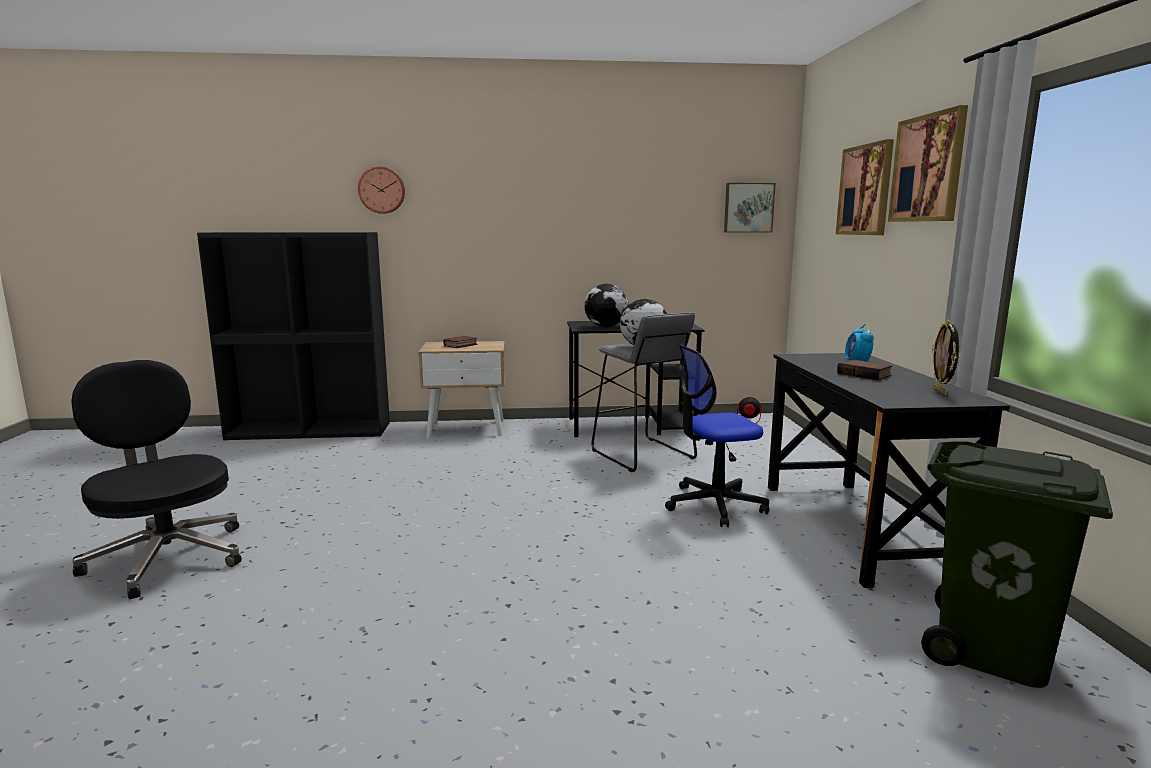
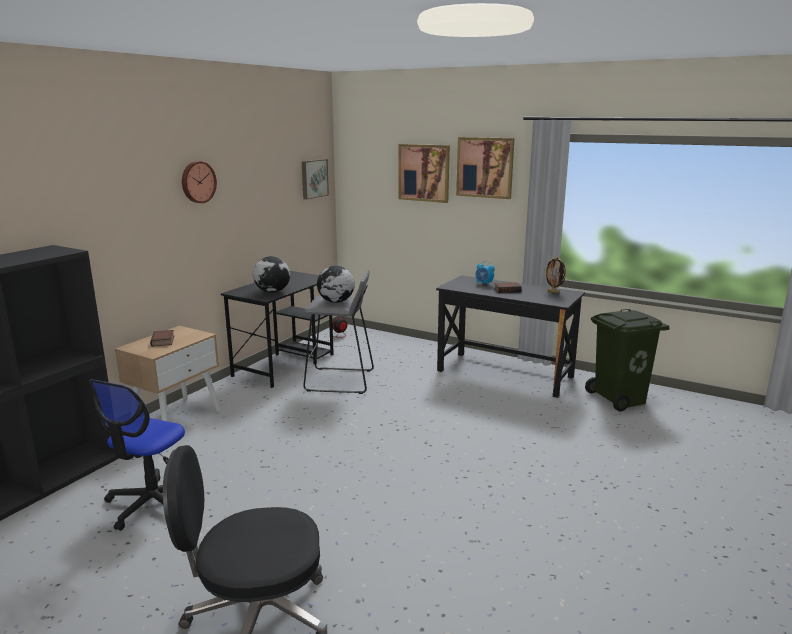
camera: 55 degrees left, 5 degrees up
wall clock [358,166,405,214] -> wall clock moved to [182,161,217,203]
office chair [665,344,770,527] -> office chair moved to [89,379,185,531]

